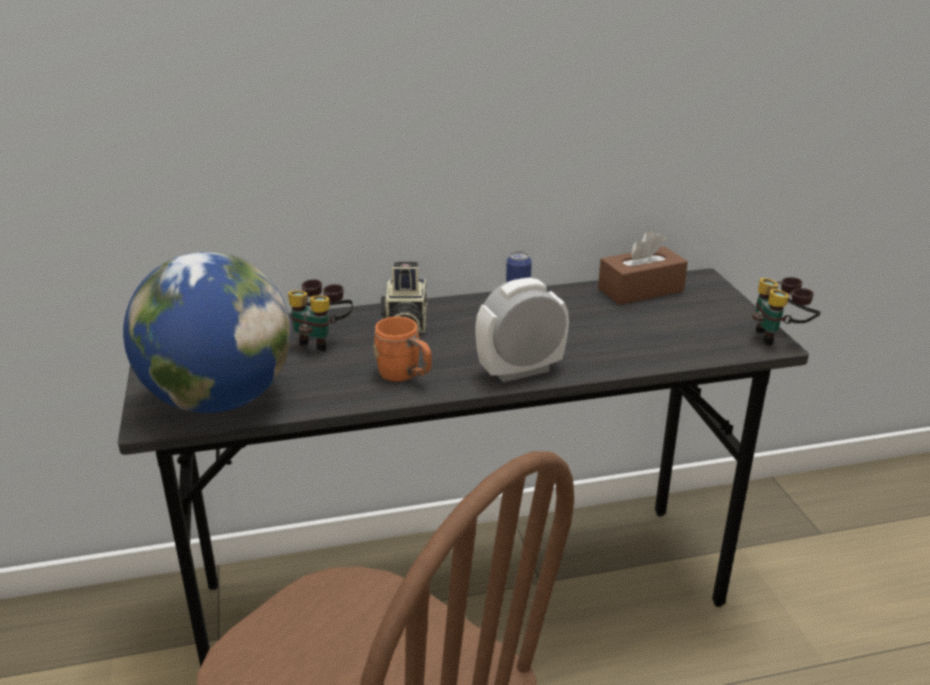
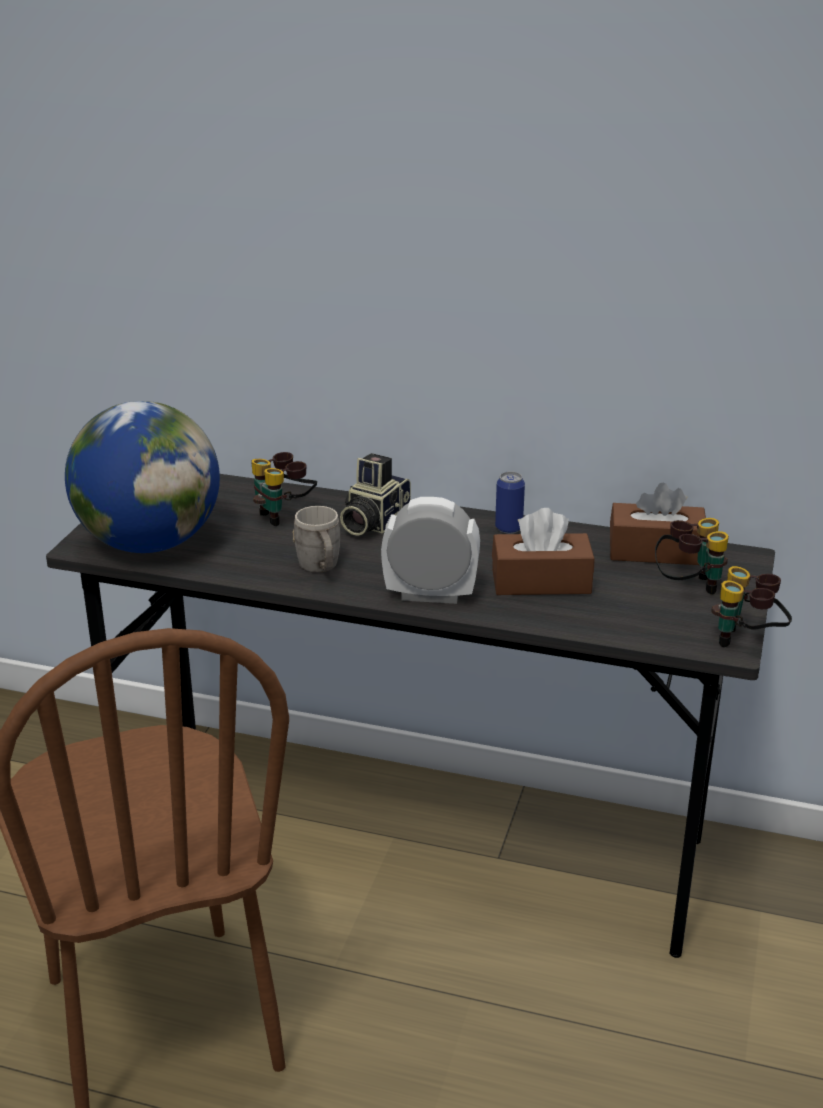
camera: 30 degrees right, 0 degrees up
orange mug [374,317,432,382] -> grey mug [292,506,341,573]
none -> brown tissue box [492,508,594,595]
none -> binoculars [655,518,729,595]

